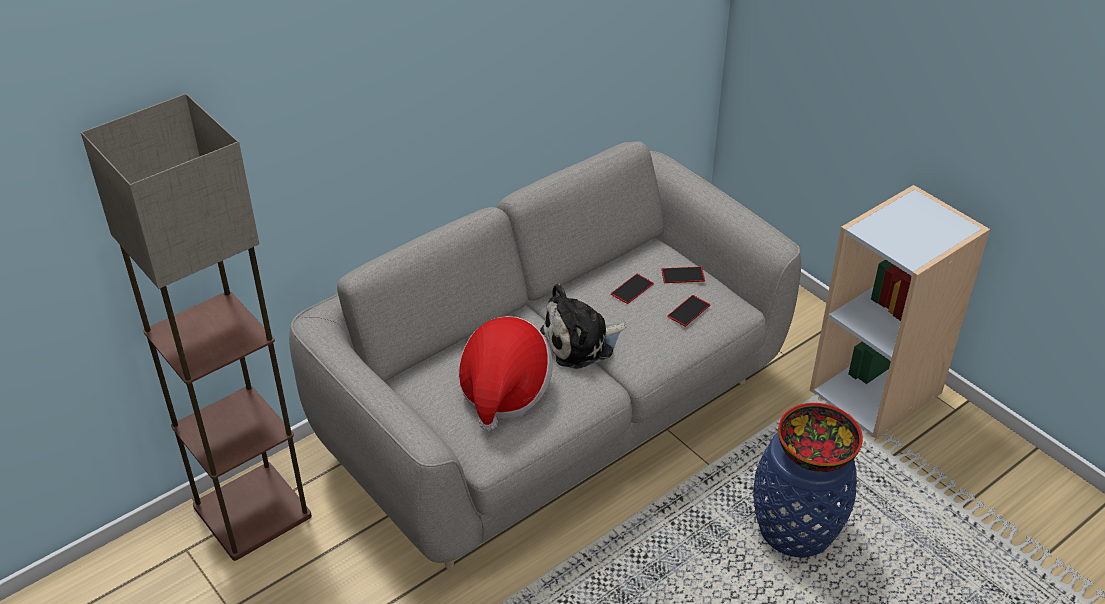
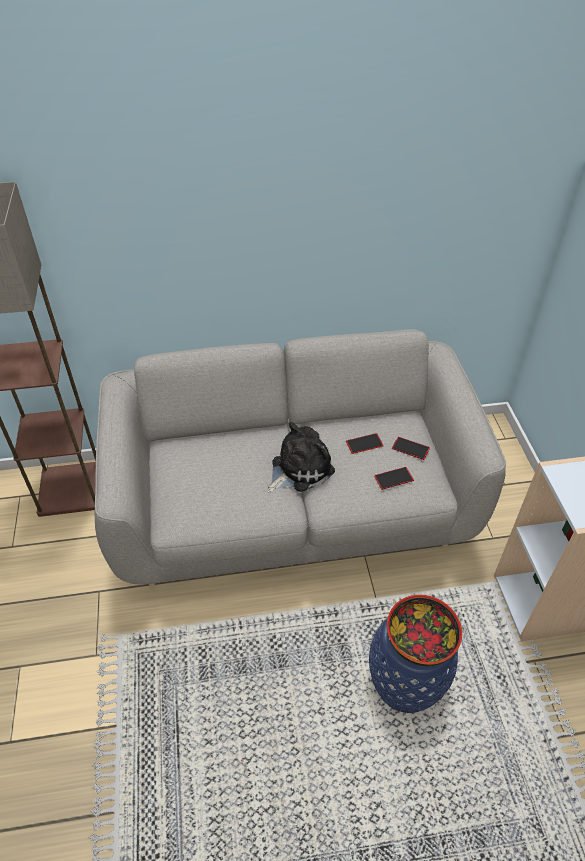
camera: 30 degrees right, 5 degrees up
hat [458,316,553,431] -> none
plush toy [540,283,627,369] -> plush toy turned 135 degrees clockwise [267,422,335,492]

